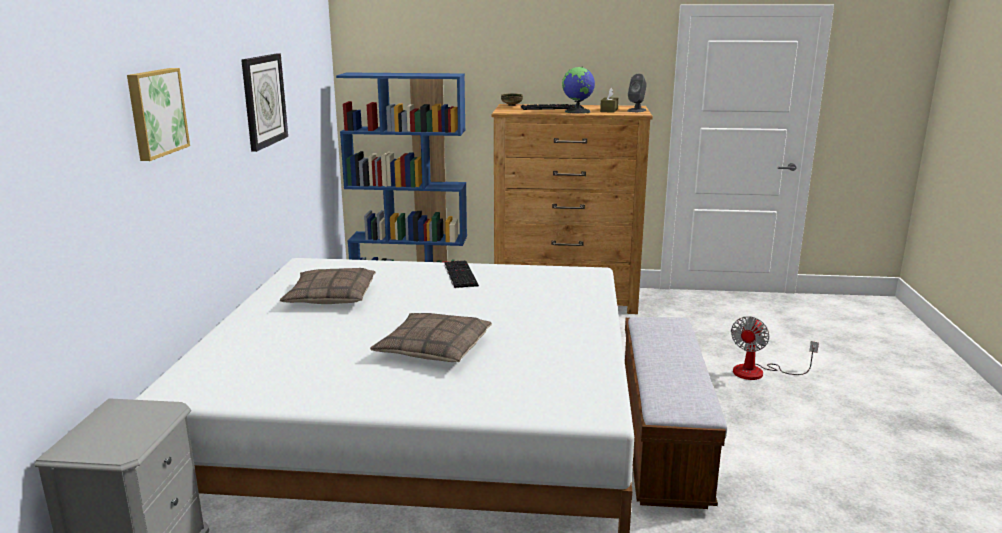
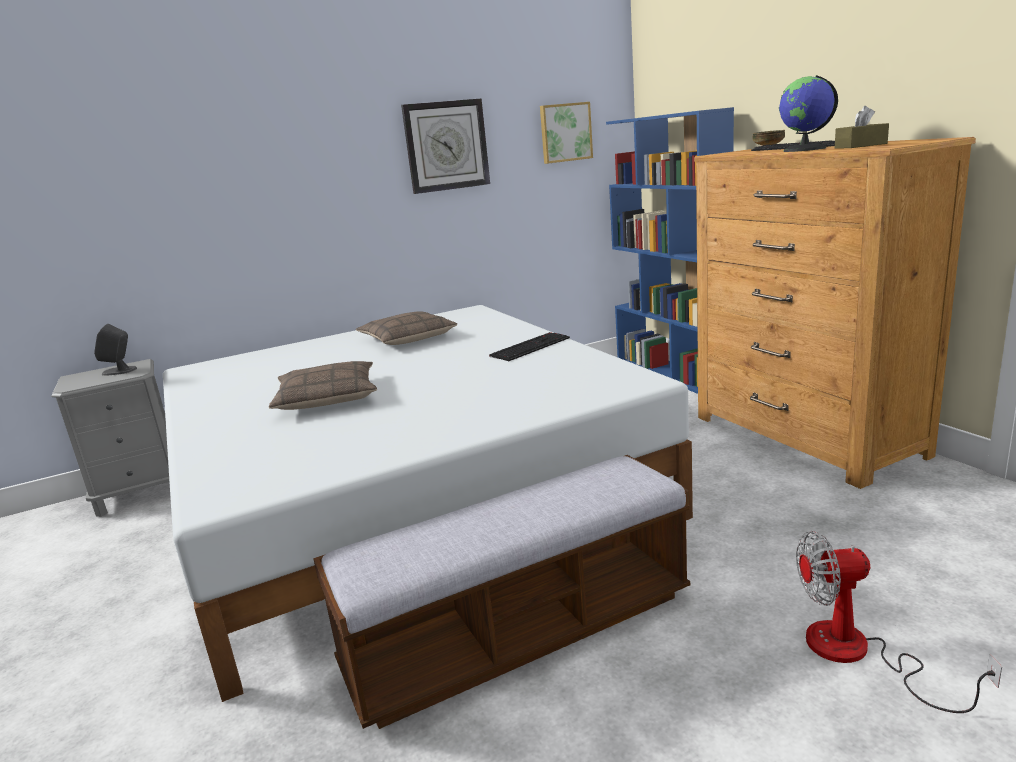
camera: 60 degrees right, 0 degrees up
picture [127,68,190,161] -> picture moved to [540,102,593,164]
grey speaker [627,74,647,112] -> grey speaker moved to [94,324,137,376]

